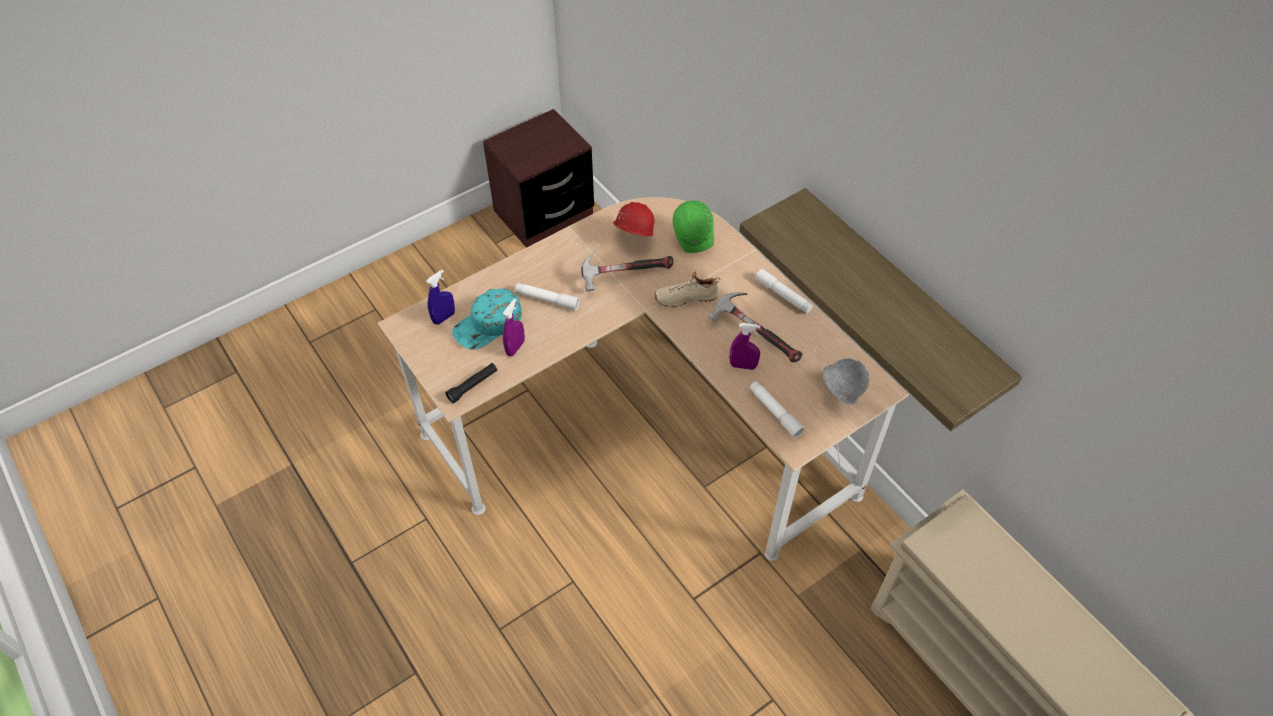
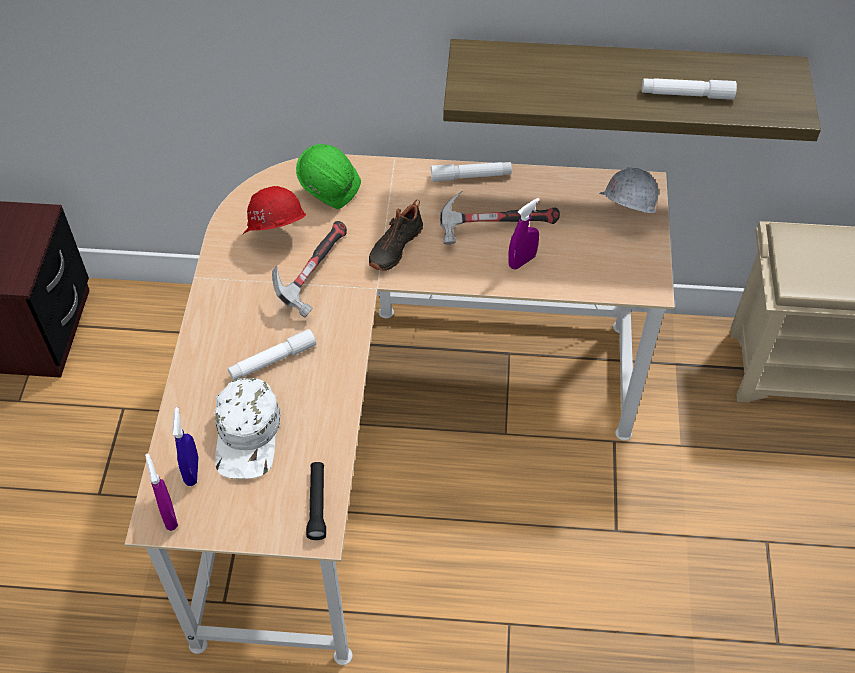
camera: 50 degrees left, 0 degrees up
turquoise cap [452,288,522,350] -> white cap [215,378,280,479]
purple spray bottle [503,299,525,357] -> purple spray bottle moved to [145,453,178,531]
beige shoe [655,272,720,307] -> black shoe [369,199,423,271]
white flashlight [750,381,805,438] -> white flashlight moved to [642,78,737,100]

